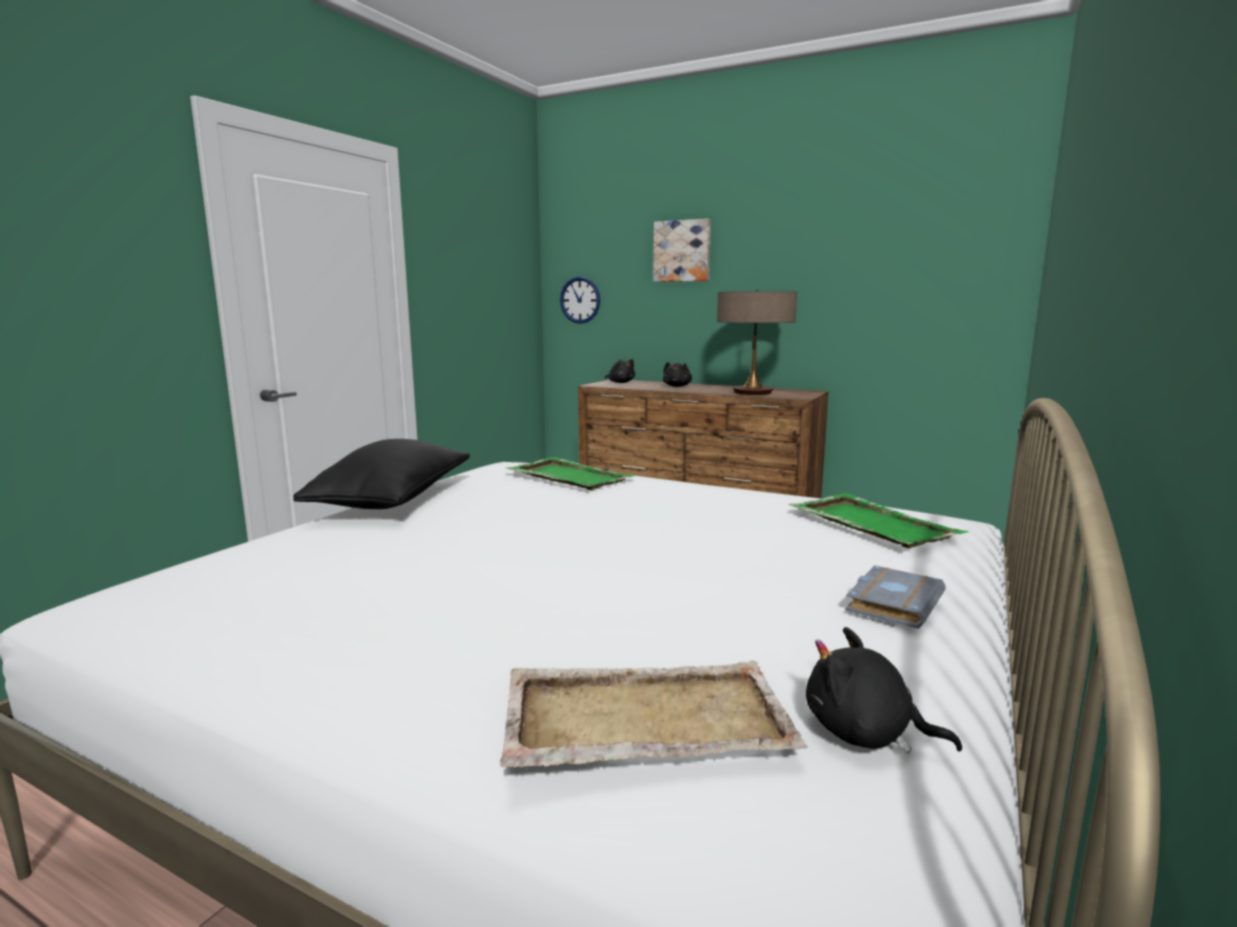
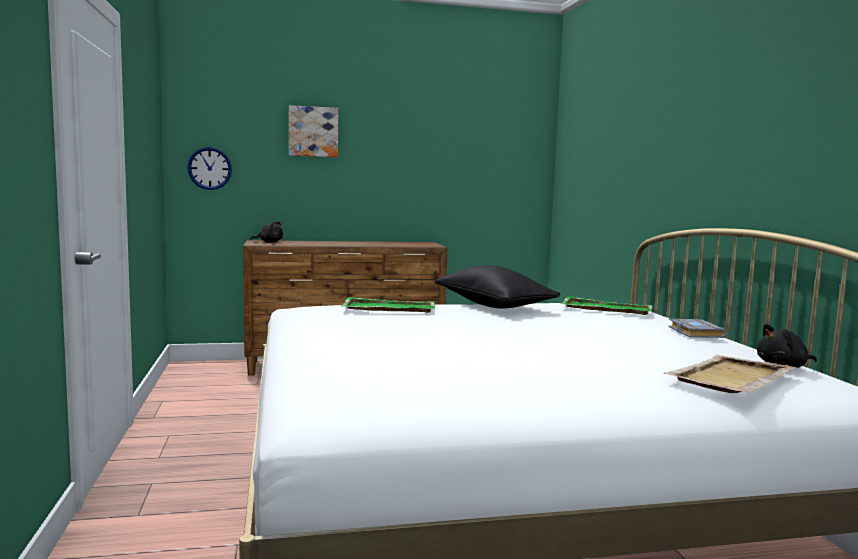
camera: 40 degrees left, 5 degrees down
black pillow [293,439,470,509] -> black pillow moved to [435,265,560,309]
black plush toy [663,362,692,387] -> none
table lamp [717,290,797,395] -> none

